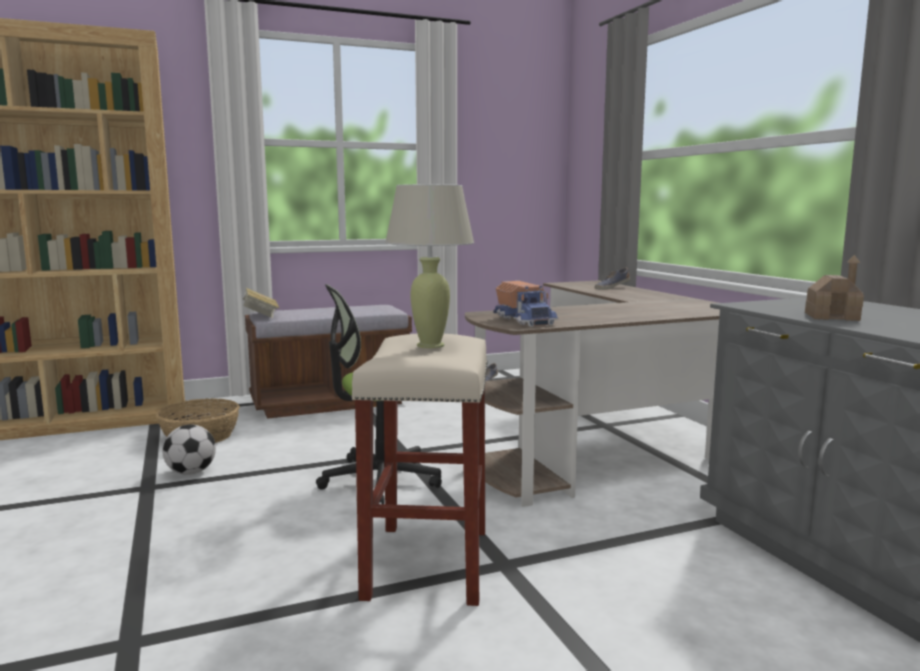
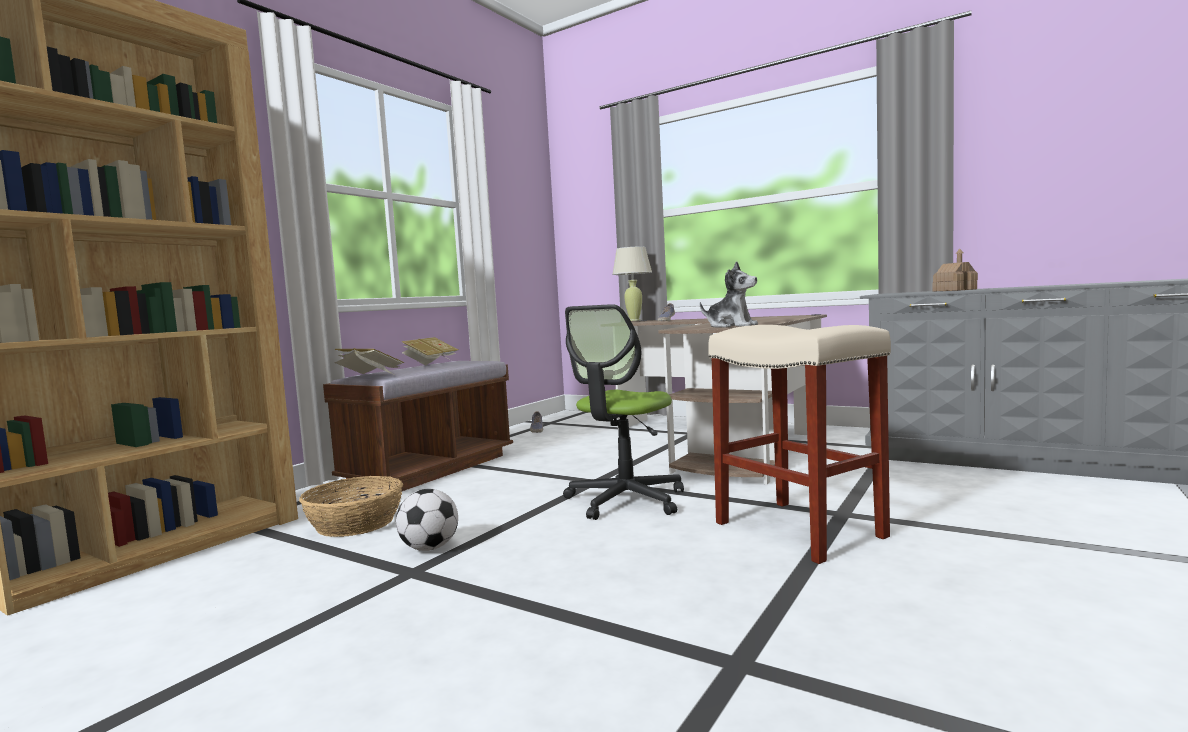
camera: 35 degrees left, 5 degrees down
beige table lamp [385,184,474,348] -> beige table lamp moved to [612,246,652,321]
toy truck [494,281,559,327] -> plush toy [700,261,758,328]
none -> book [402,337,458,365]

